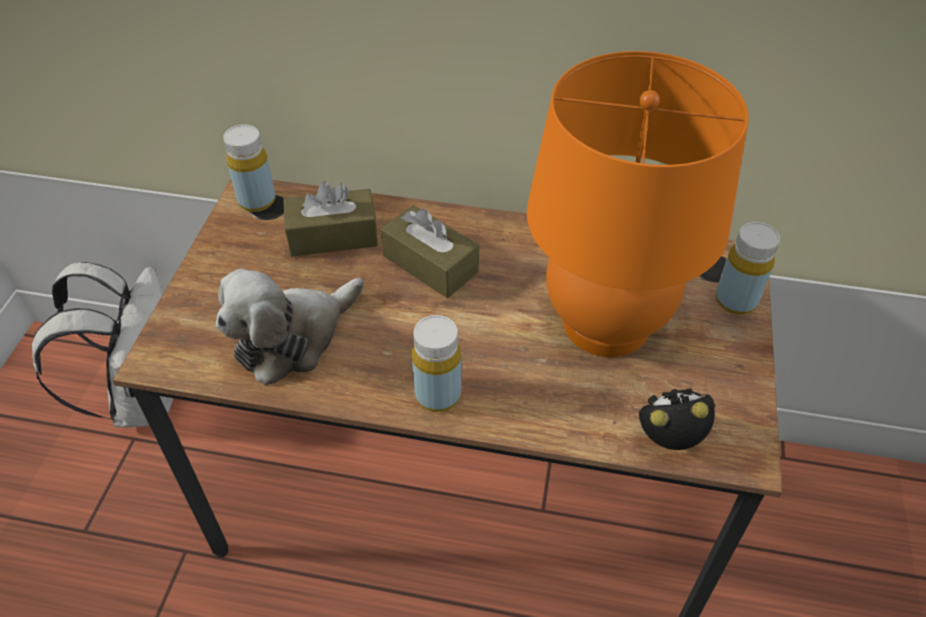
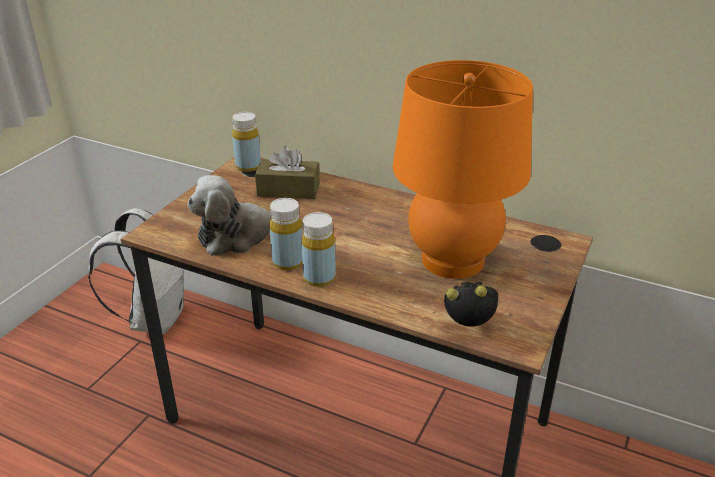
camera: 15 degrees right, 15 degrees down
brown tissue box [381,205,479,298] -> none
yellow bottle [715,222,780,315] -> yellow bottle moved to [269,198,303,270]

